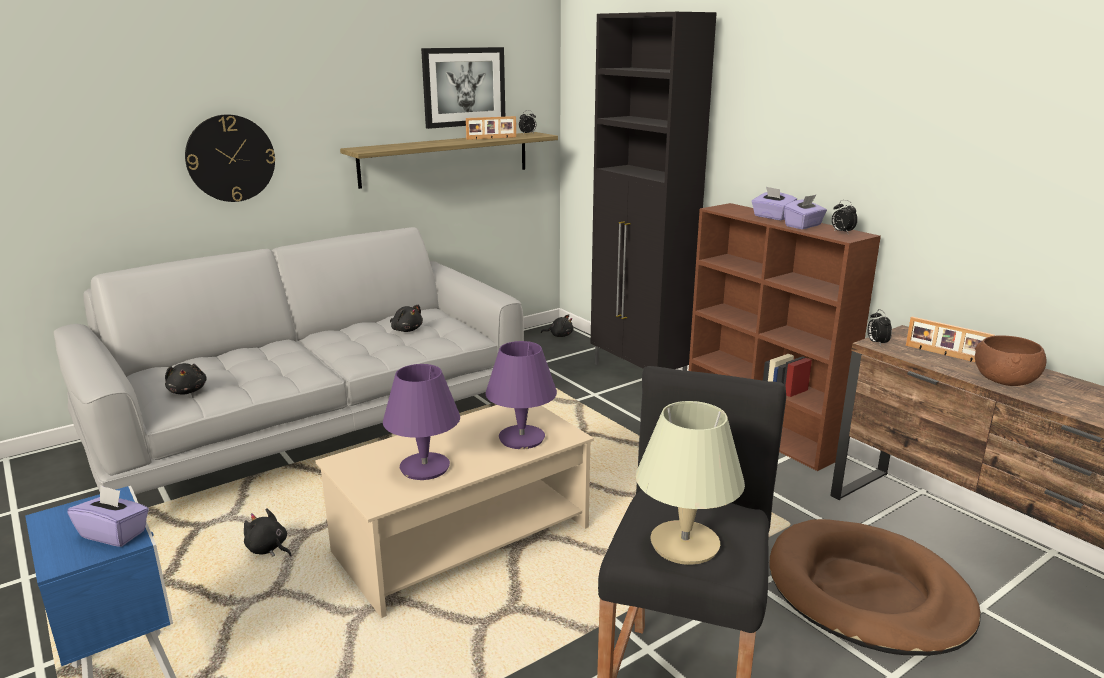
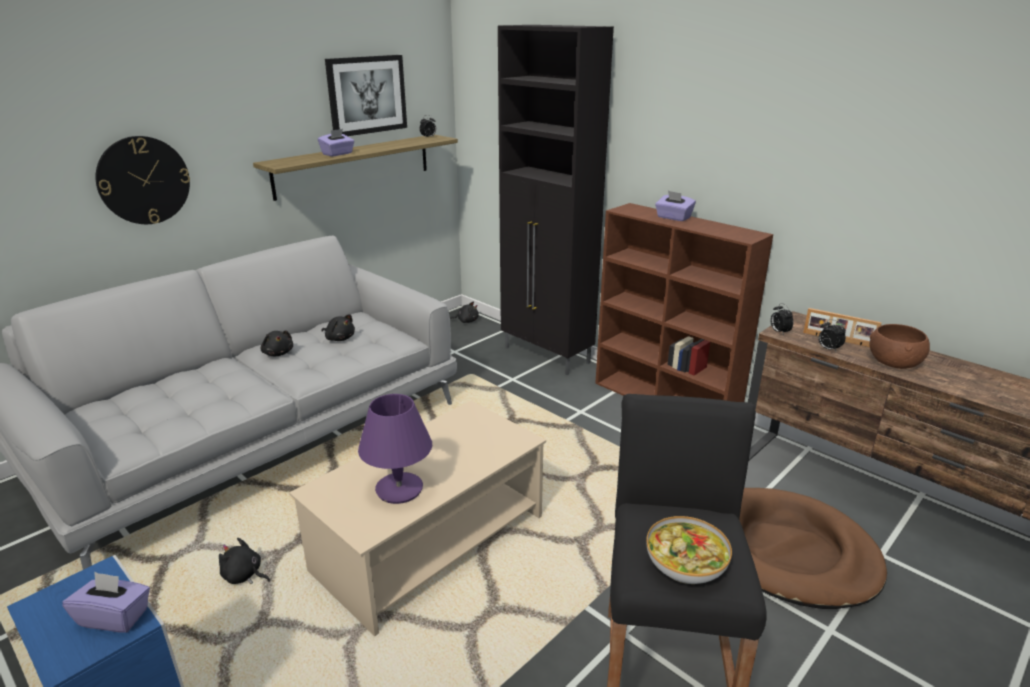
camera: 10 degrees left, 5 degrees up
black plush toy [165,363,207,395] -> black plush toy moved to [261,330,293,356]
picture frame [466,116,516,140] -> none
purple table lamp [486,341,557,449] -> none
beige table lamp [636,401,745,565] -> bowl [646,516,732,584]
purple tissue box [784,194,827,229] -> purple tissue box moved to [318,129,355,156]
alarm clock [831,200,858,233] -> alarm clock moved to [818,319,846,353]

